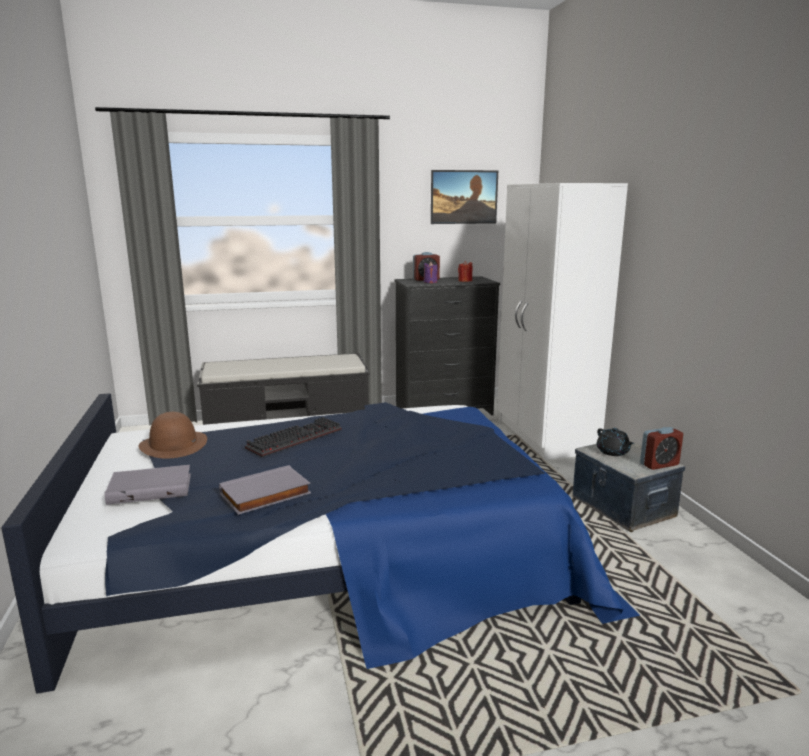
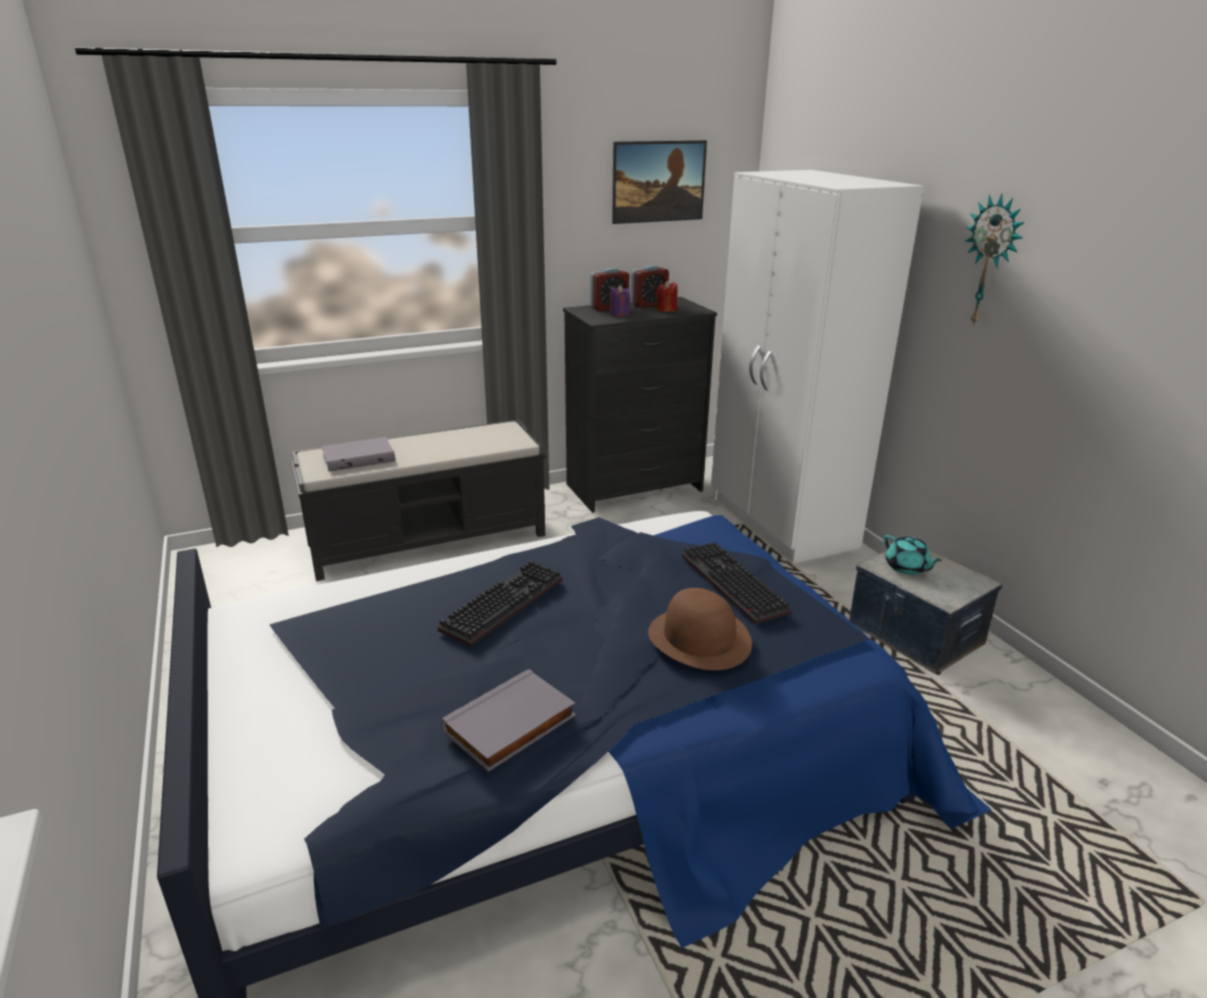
camera: 10 degrees left, 10 degrees up
grey book [104,465,191,505] -> grey book moved to [321,437,395,472]
brown hat [139,412,207,459] -> brown hat moved to [648,588,752,670]
black teapot [597,428,634,456] -> turquoise teapot [883,535,942,575]
alarm clock [640,427,683,470] -> alarm clock moved to [631,265,669,308]
none -> keyboard [682,542,791,624]
none -> wall clock [965,194,1025,327]

